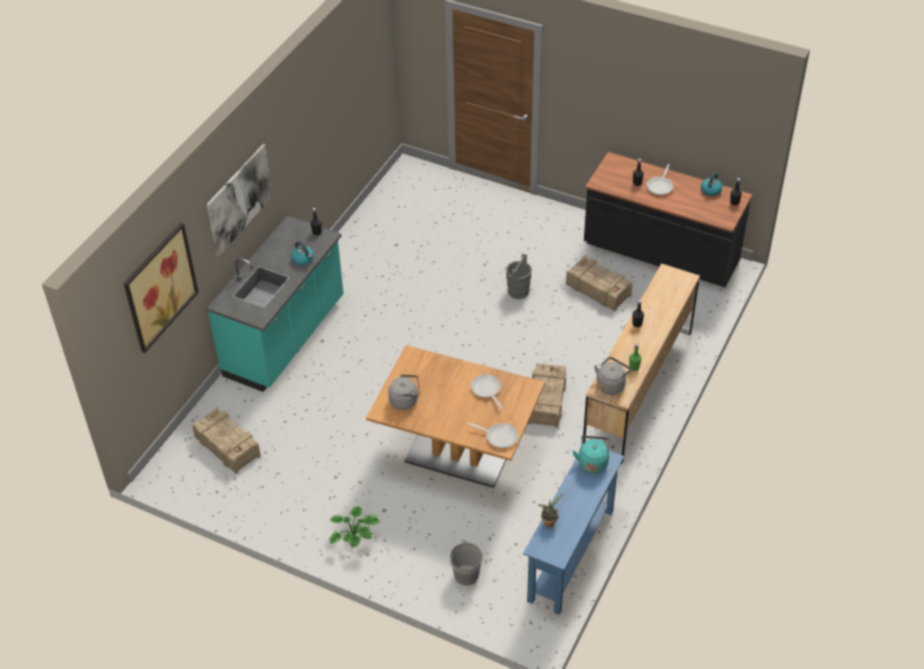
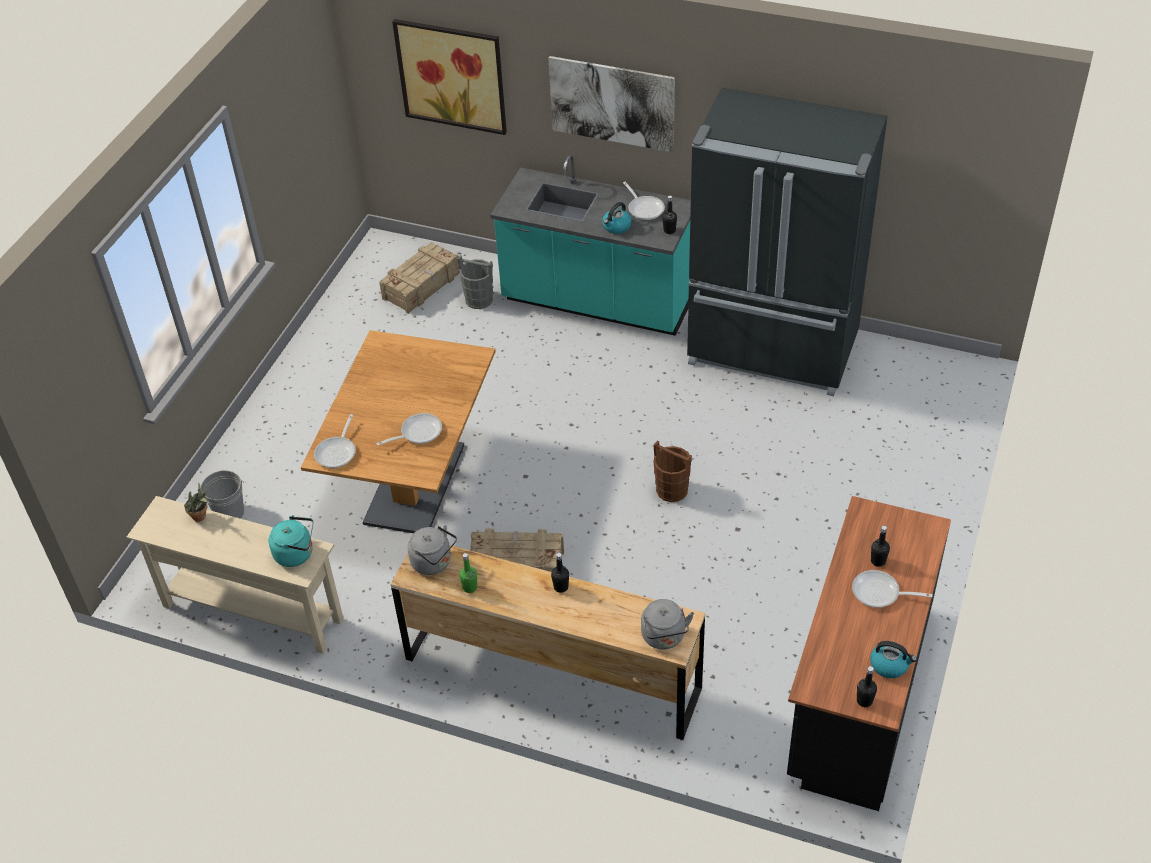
camera: 85 degrees right, 0 degrees up
potted plant [329,506,380,548] -> none
grey kettle [388,374,419,410] -> grey kettle moved to [641,599,694,649]
grey bucket [506,253,532,299] -> grey bucket moved to [457,255,493,309]
blue console table [523,451,624,615] -> beige console table [127,496,344,654]
crate [566,257,633,312] -> none
none -> frying pan [623,182,665,220]
none -> brown bucket [653,440,692,502]
none -> black fridge [687,87,888,396]

